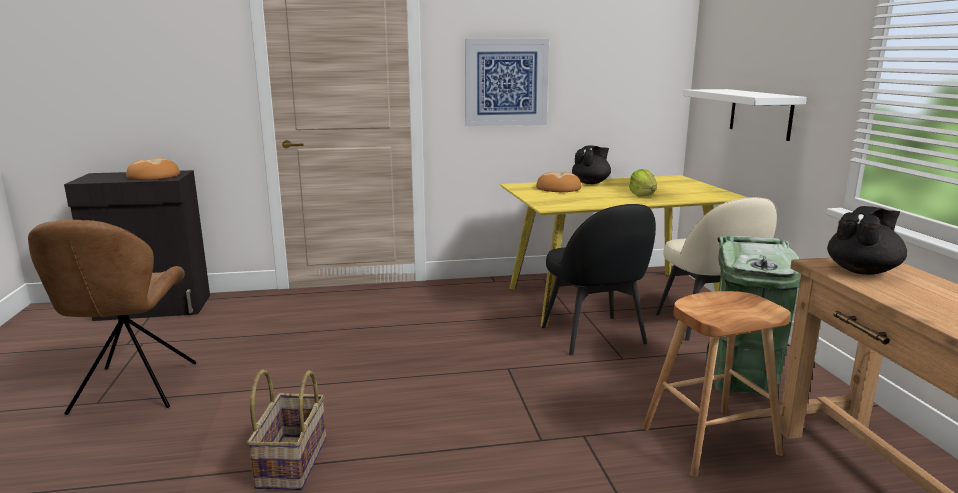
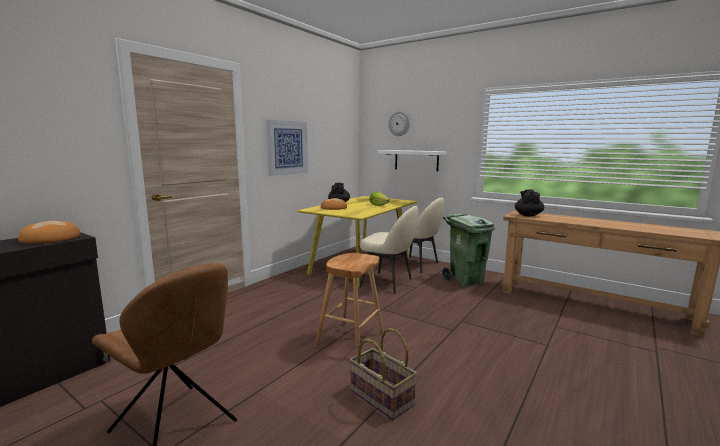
camera: 45 degrees left, 5 degrees down
black chair [542,204,656,356] -> beige chair [360,206,418,294]
brown stool [642,291,790,477] -> brown stool moved to [315,253,384,355]
none -> wall clock [388,111,410,136]

